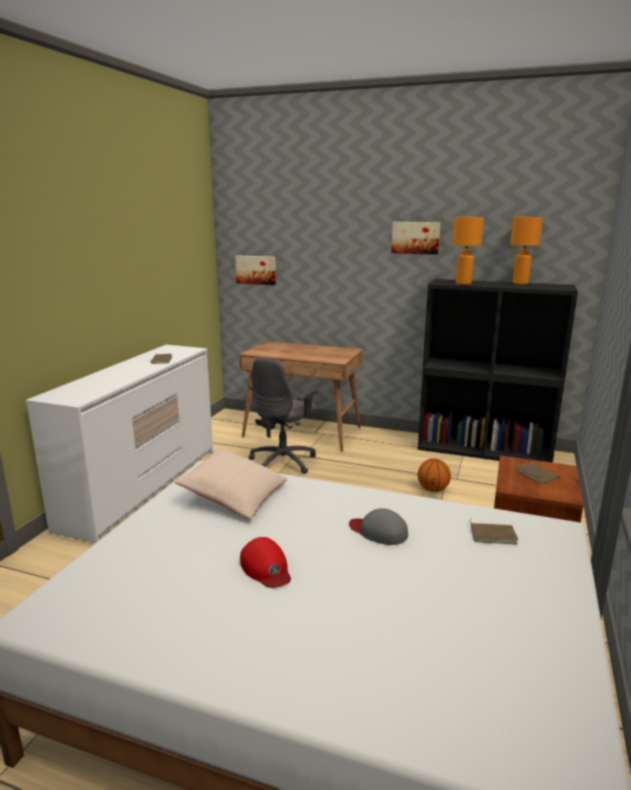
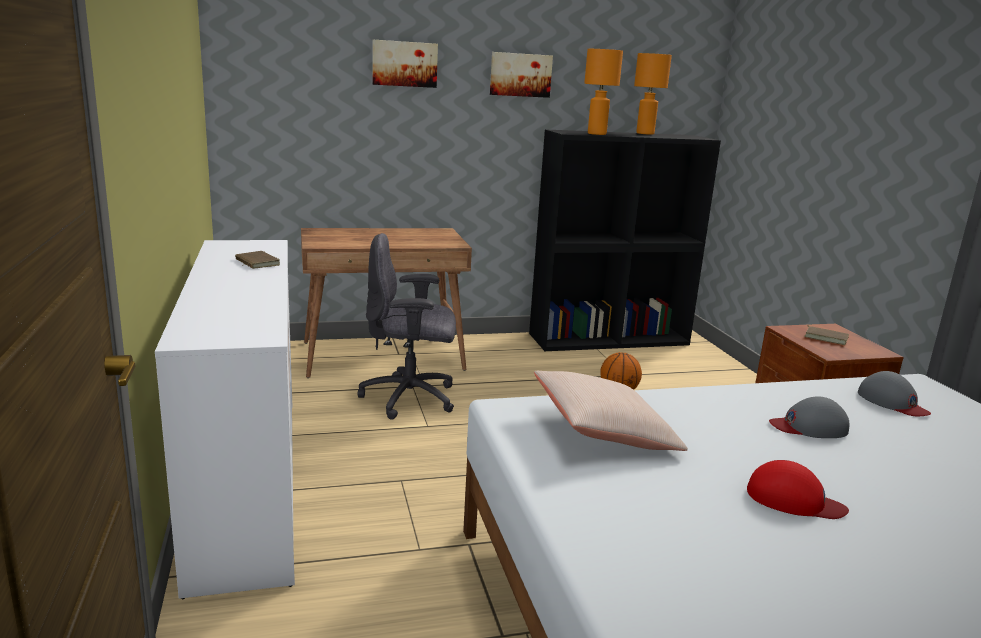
camera: 35 degrees left, 0 degrees up
picture [235,255,276,285] -> picture moved to [372,40,438,88]
grey office chair [249,357,318,474] -> grey office chair turned 90 degrees clockwise [357,233,456,420]
brown book [469,519,518,545] -> grey cap [858,371,931,416]

